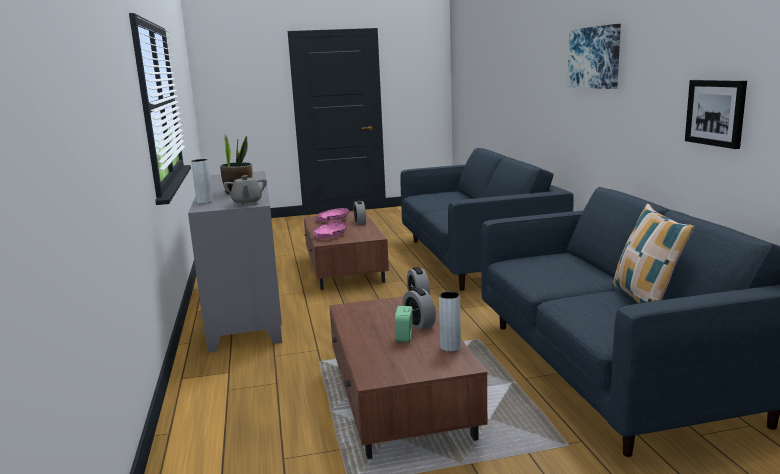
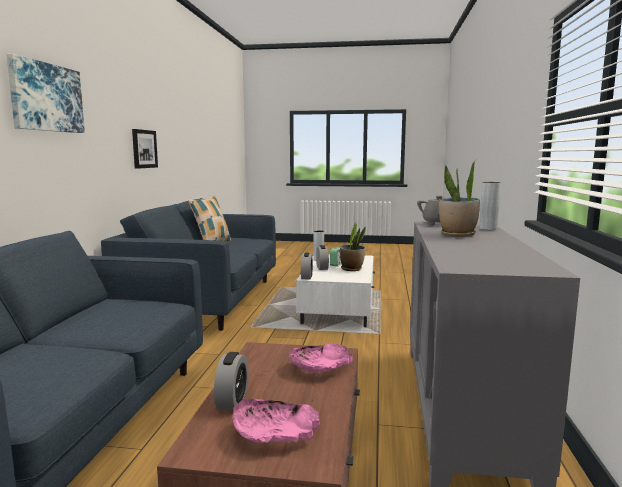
camera: 160 degrees left, 5 degrees down
brown coffee table [329,296,487,459] -> white coffee table [296,254,375,327]
none -> potted plant [340,221,366,271]

